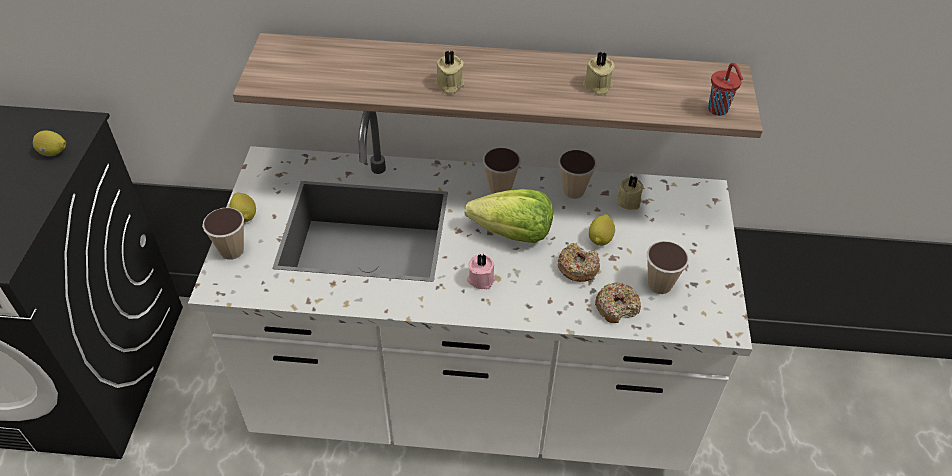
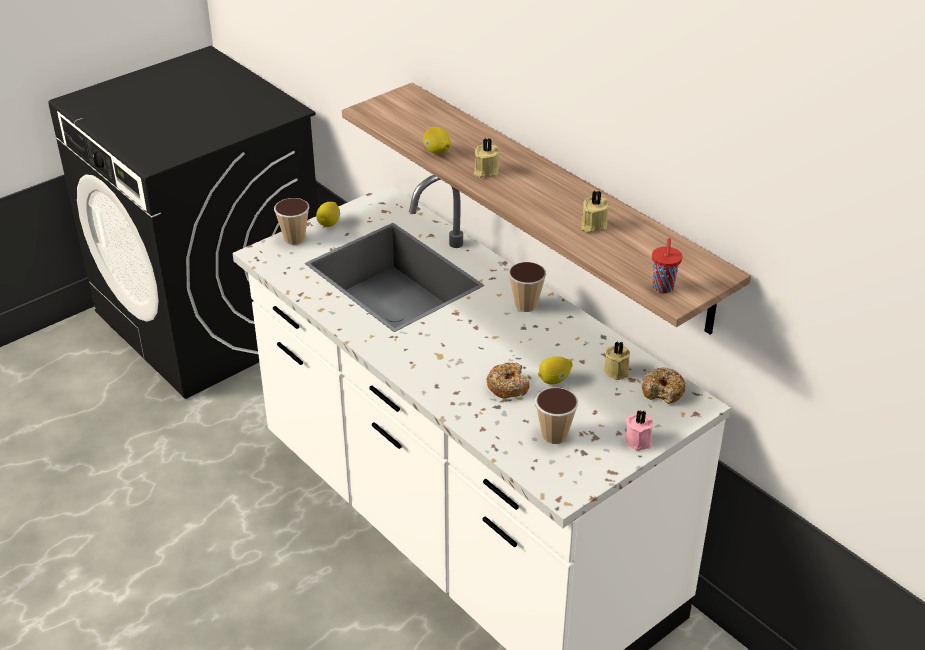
camera: 45 degrees right, 10 degrees down
lemon [33,131,66,156] -> lemon moved to [423,127,451,154]
lettuce [465,189,553,243] -> none
pink candle [467,254,495,289] -> pink candle moved to [625,410,653,451]
cup [559,150,597,199] -> none
donut [595,282,641,323] -> donut moved to [642,367,686,404]

